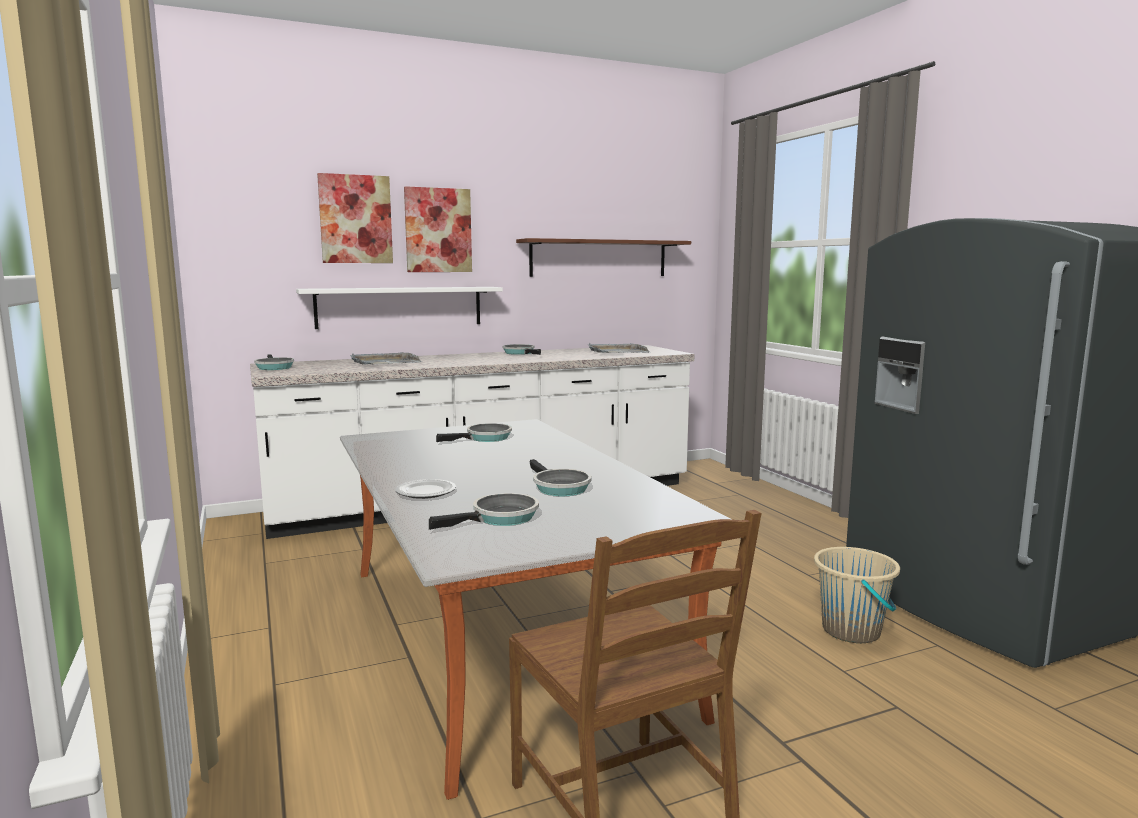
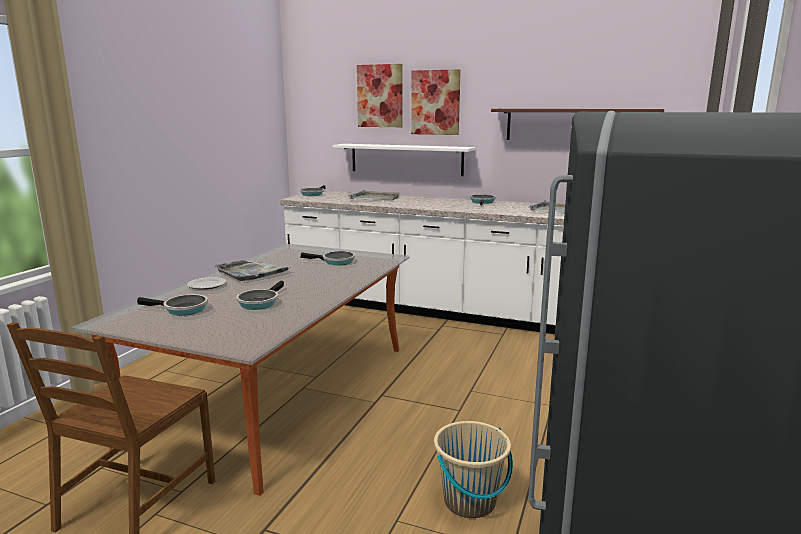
camera: 45 degrees right, 5 degrees up
none -> grey tray [215,260,289,281]

